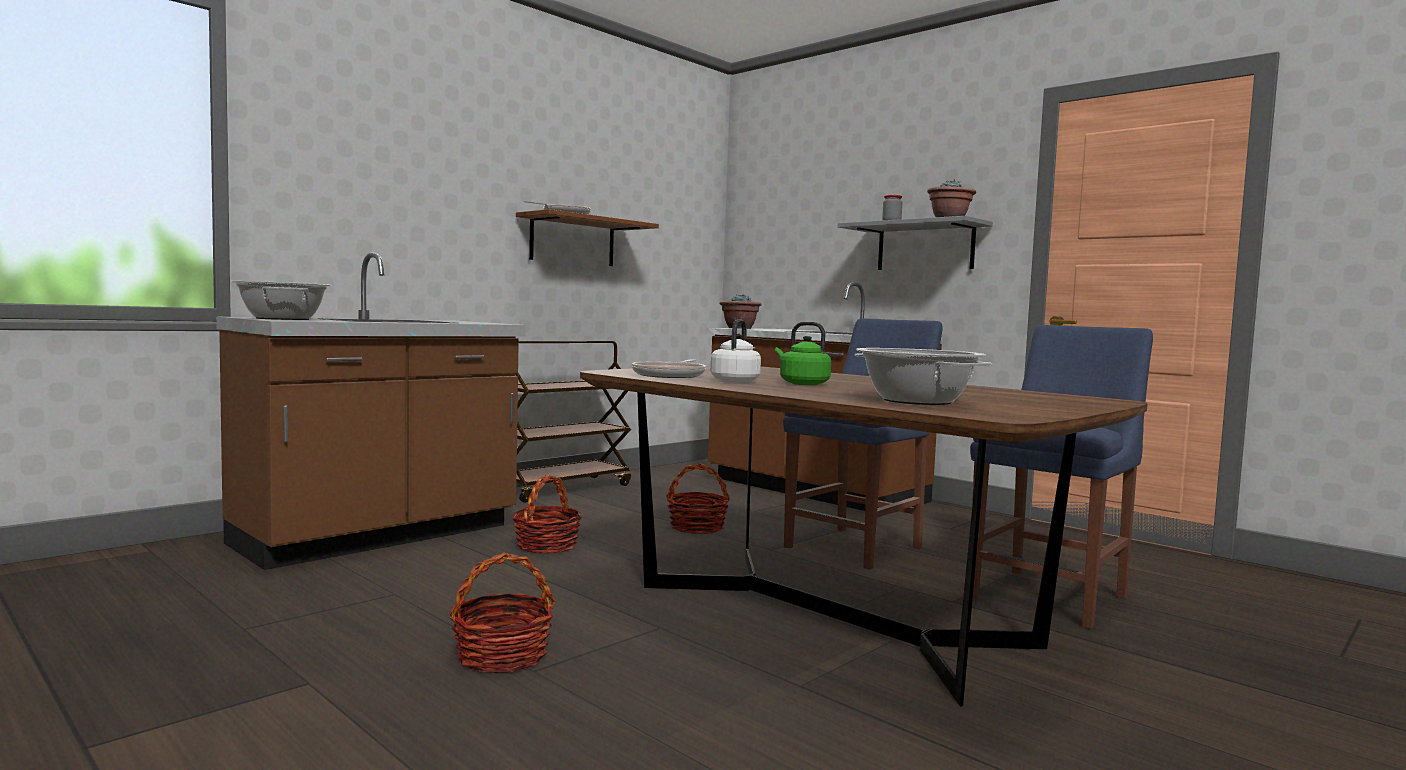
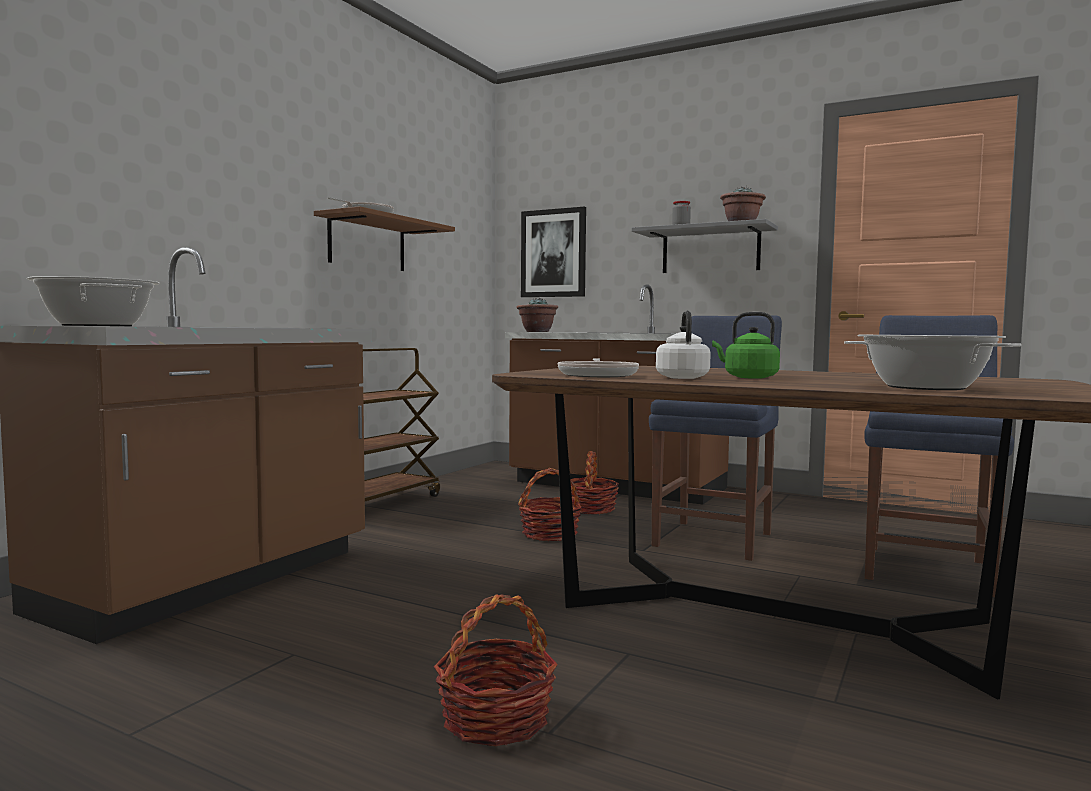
camera: 15 degrees left, 0 degrees up
basket [513,474,581,554] -> basket moved to [570,451,619,514]
none -> picture [521,207,586,297]

